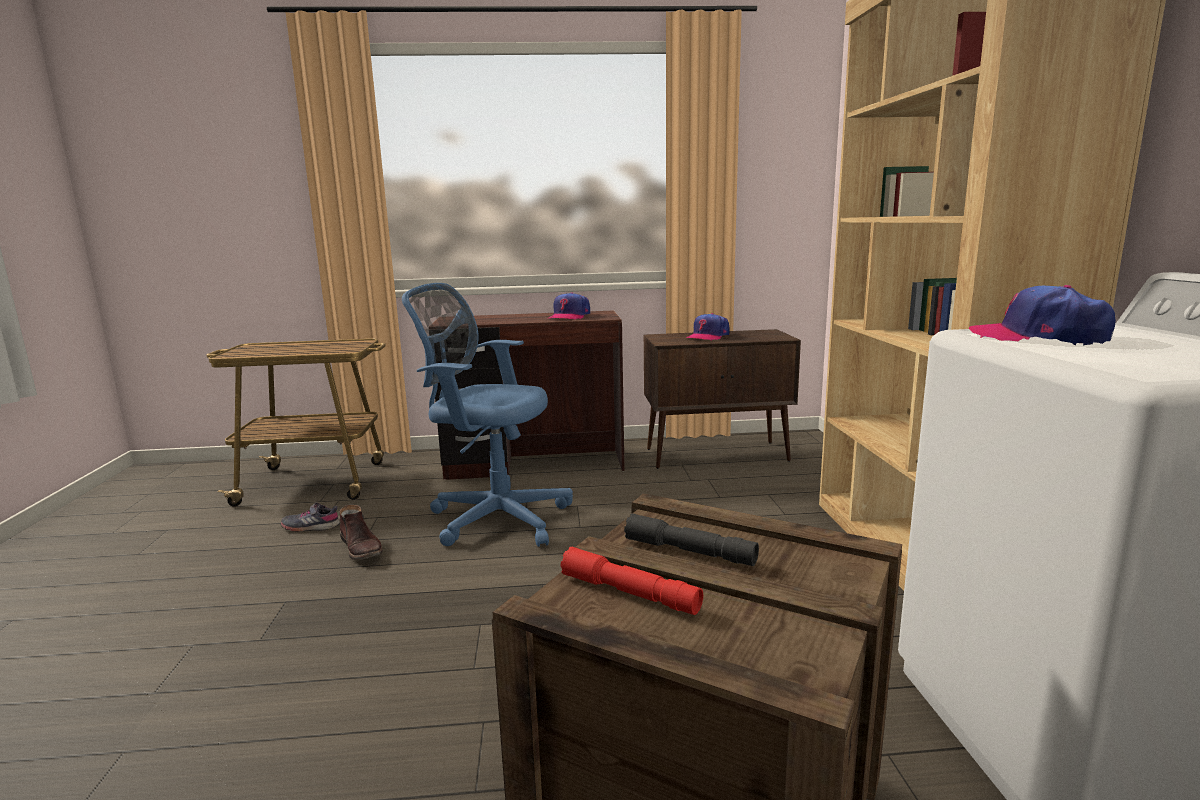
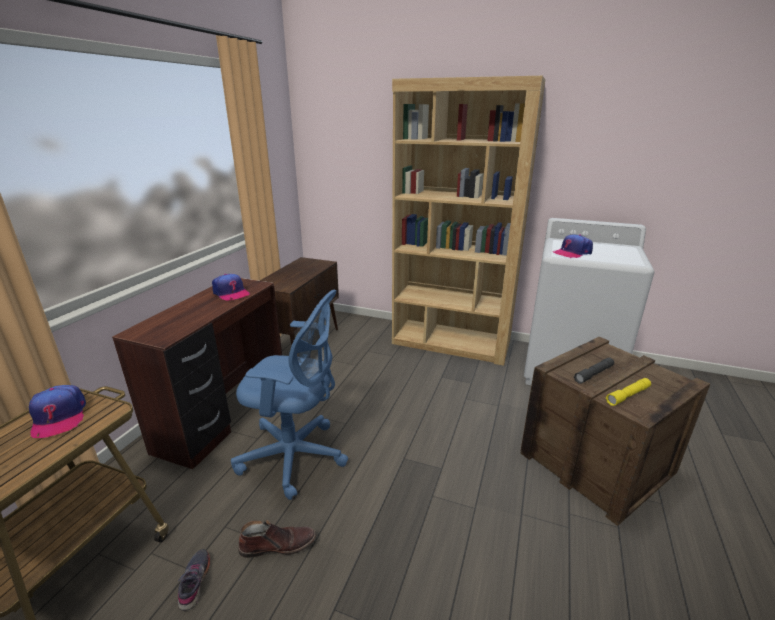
camera: 65 degrees left, 10 degrees up
grey shoe [281,503,340,532] -> grey shoe turned 150 degrees clockwise [178,549,210,611]
blue office chair [402,283,573,547] -> blue office chair turned 120 degrees counterclockwise [231,290,348,500]
red flashlight [560,547,703,615] -> yellow flashlight [606,378,651,406]
cap [686,313,730,340] -> cap moved to [29,385,86,438]

